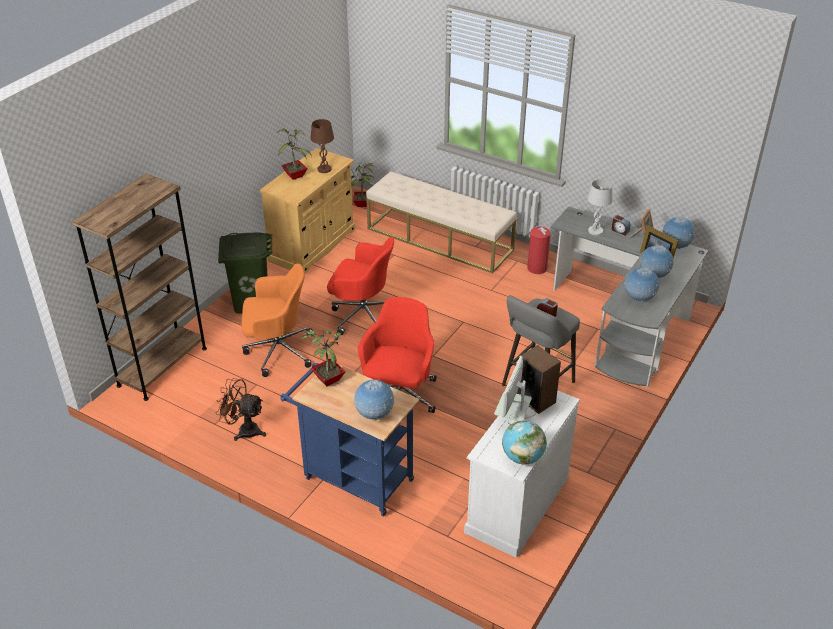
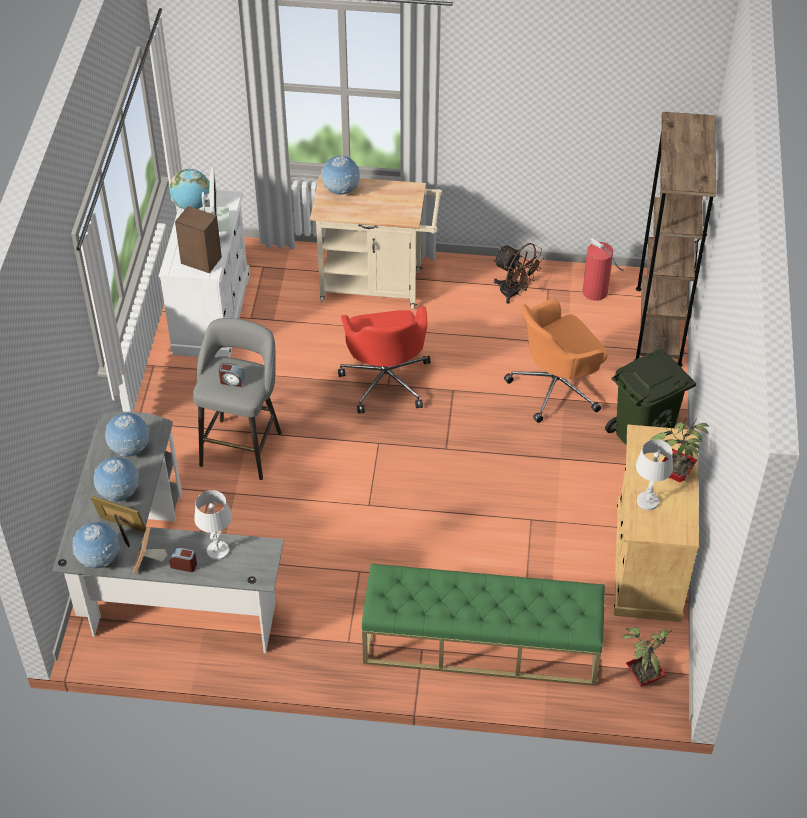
camera: 155 degrees right, 10 degrees up
brown fan [216,378,266,441] -> brown fan turned 45 degrees clockwise [493,243,544,304]
blue cart [280,363,420,516] -> beige cart [310,175,443,310]
potted plant [300,325,345,387] -> none
brown table lamp [311,119,334,173] -> white table lamp [636,439,673,510]
red office chair [327,236,394,335] -> none
beige bench [366,171,517,273] -> green bench [362,563,605,686]
fire extinguisher [524,225,551,274] -> fire extinguisher moved to [583,237,624,301]

